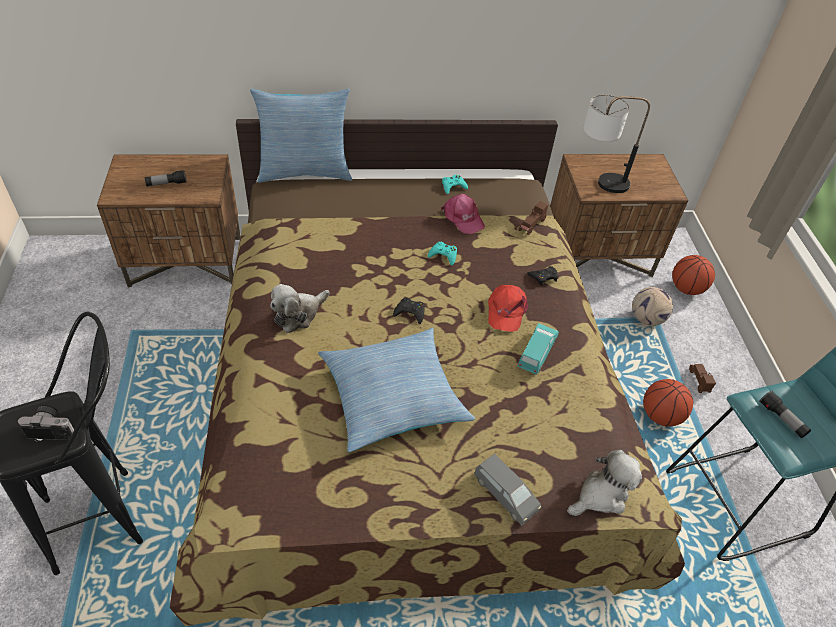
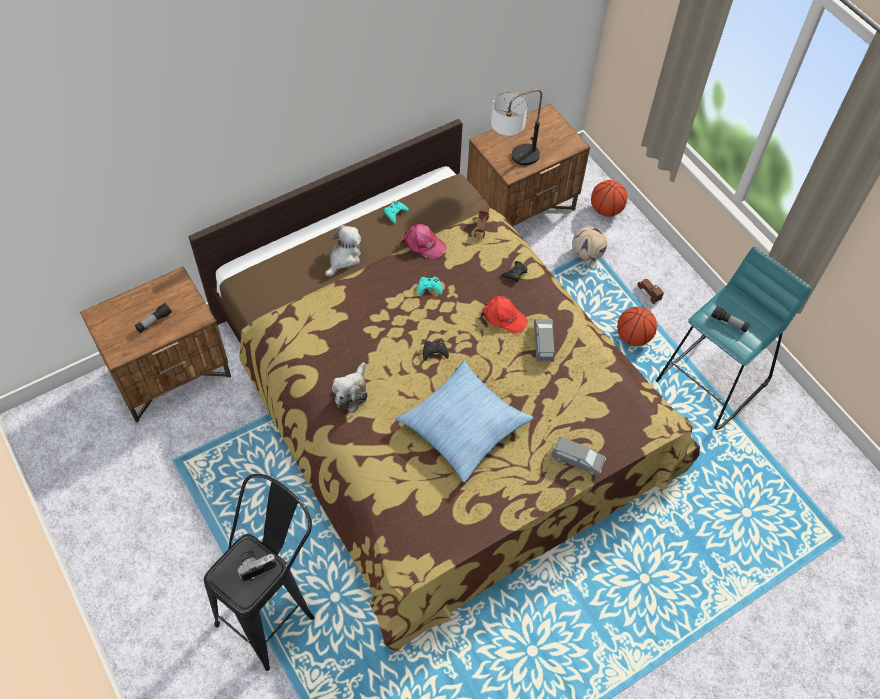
camera: 25 degrees left, 10 degrees up
pillow [250,89,352,183] -> none
red cap [488,285,528,332] -> red cap turned 45 degrees counterclockwise [481,296,528,334]
turquoise toy car [517,323,559,375] -> grey toy car [534,318,555,362]
plush toy [567,450,642,516] -> plush toy moved to [325,225,361,277]

